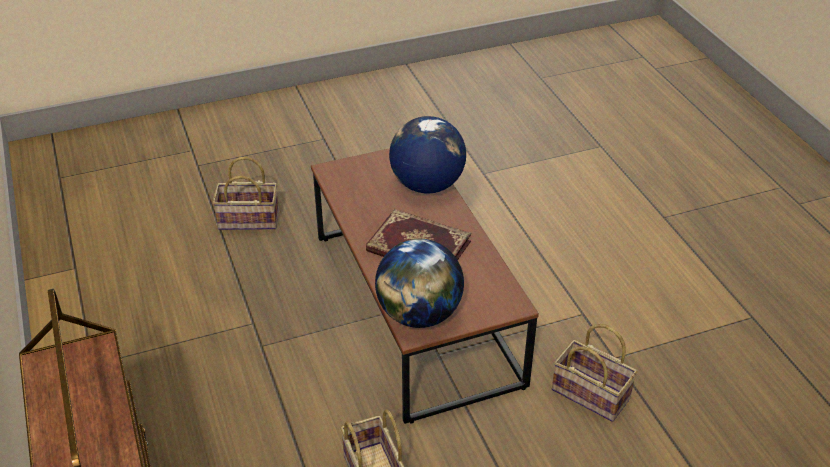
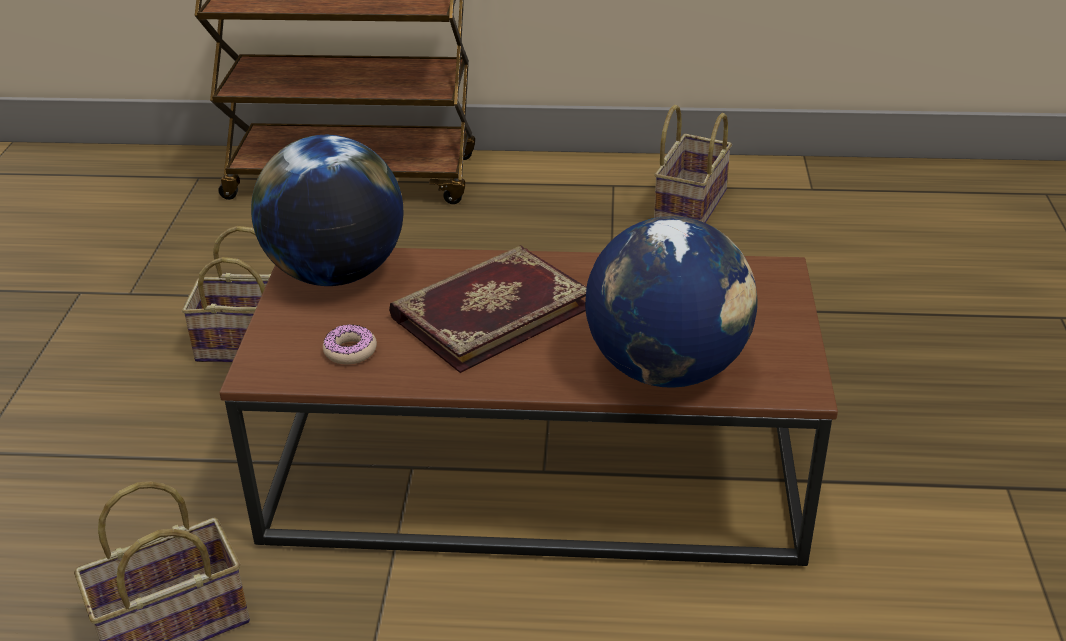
camera: 115 degrees right, 5 degrees down
basket [213,157,279,230] -> basket moved to [654,105,732,223]
none -> donut [323,324,377,365]

